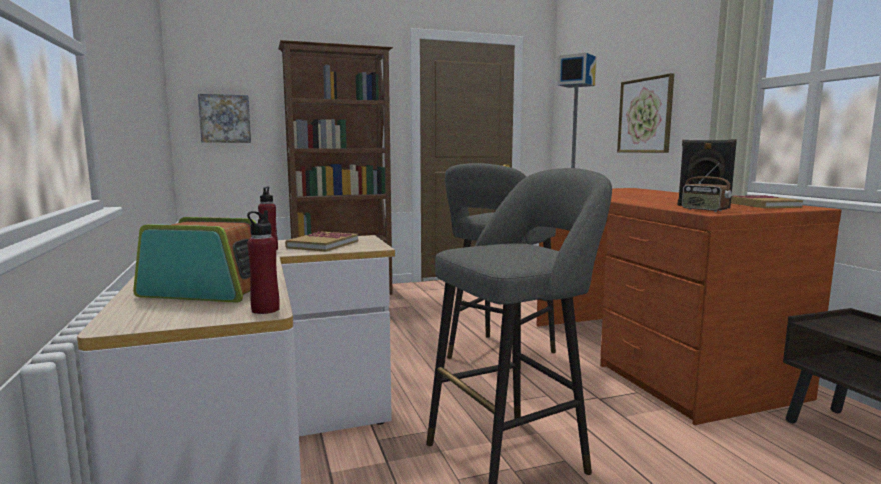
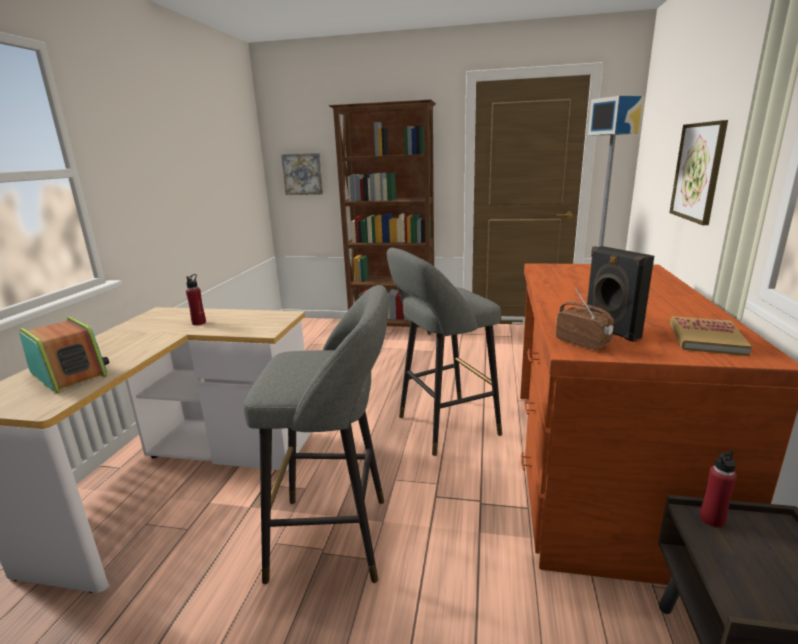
camera: 30 degrees right, 10 degrees up
red bottle [247,210,280,314] -> red bottle moved to [700,449,737,528]
book [285,232,358,252] -> none
radio [682,163,732,212] -> radio turned 150 degrees clockwise [556,288,614,350]

